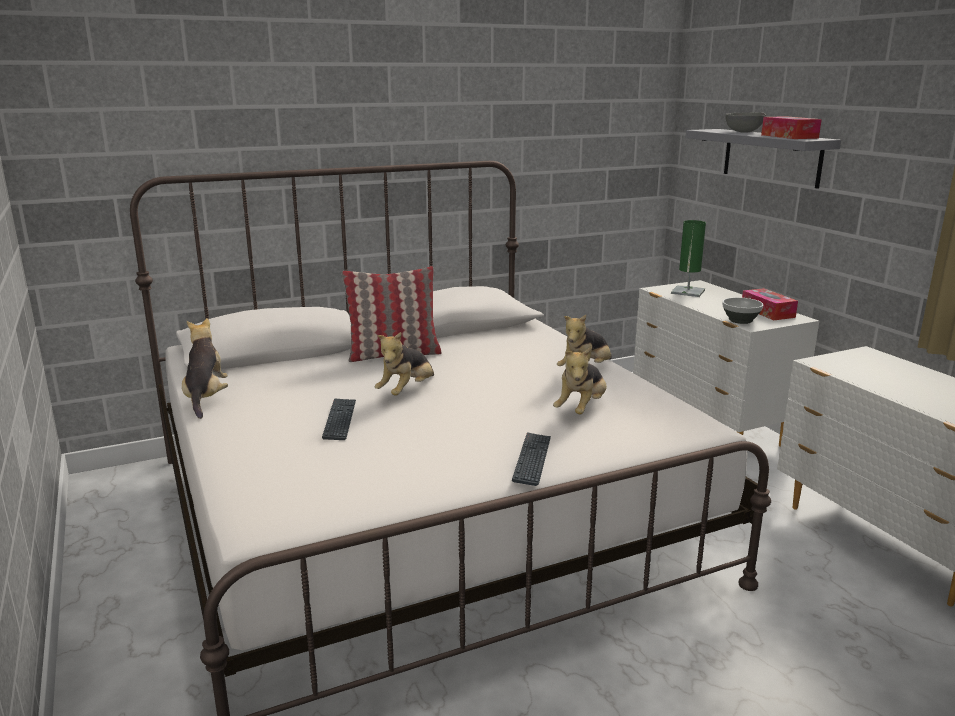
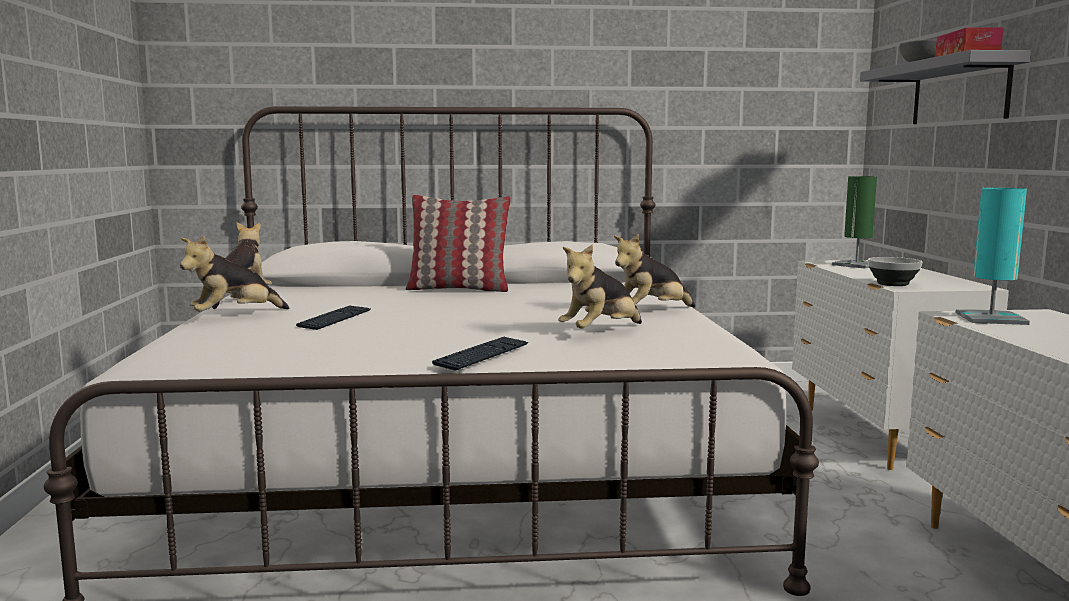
camera: 20 degrees right, 10 degrees down
plush toy [375,332,434,396] -> plush toy moved to [180,236,289,312]
tissue box [742,288,798,320] -> none
none -> turquoise table lamp [956,188,1030,325]

